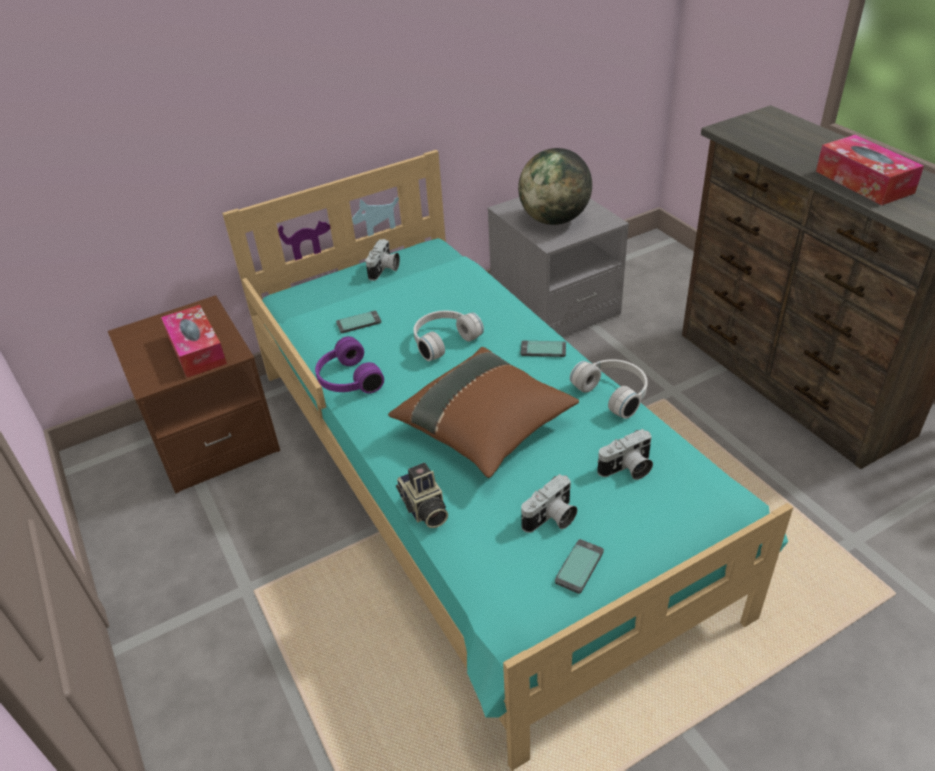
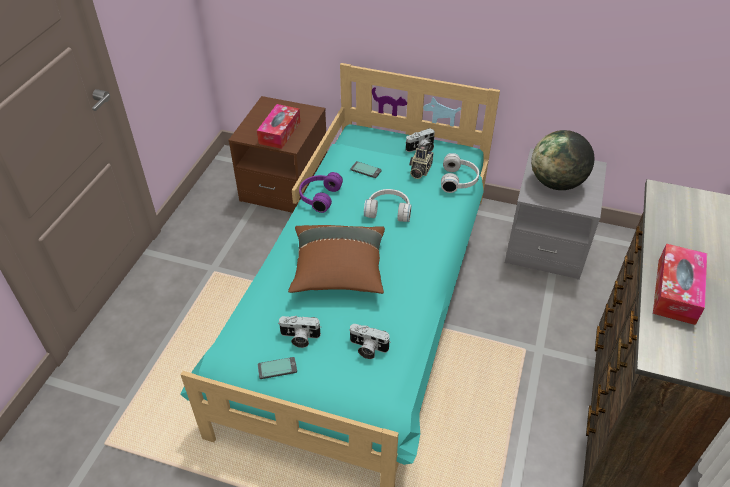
camera: 45 degrees right, 5 degrees up
camera [396,463,448,528] -> camera moved to [409,145,433,179]
phone [521,341,566,357] -> none
white headphones [570,359,648,419] -> white headphones moved to [441,153,479,193]

